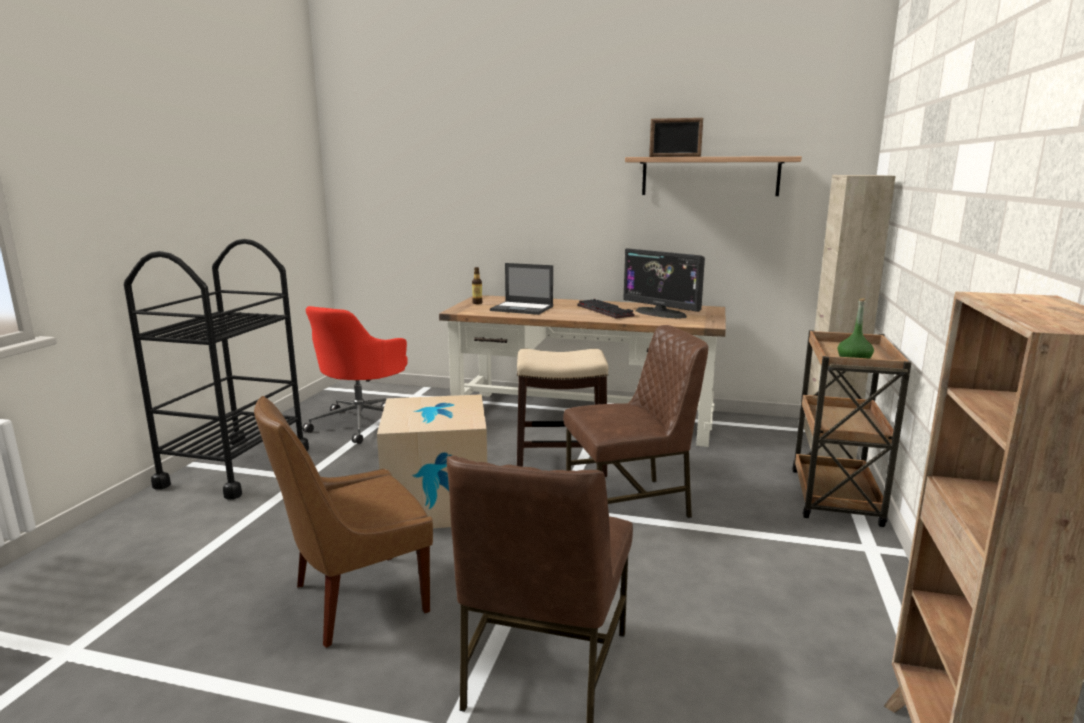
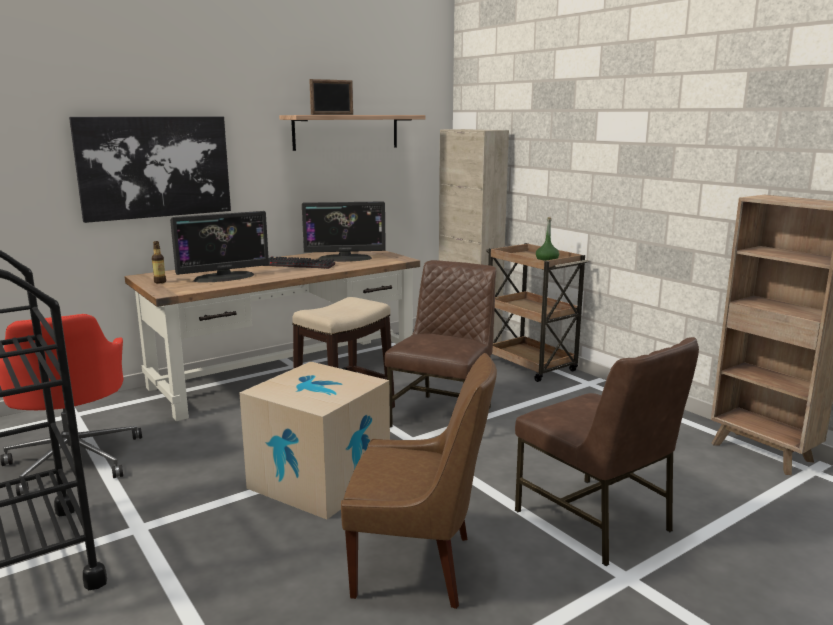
camera: 50 degrees left, 0 degrees up
brown chair [254,396,433,648] -> brown chair turned 90 degrees counterclockwise [341,353,497,609]
laptop [490,263,553,315] -> monitor [170,211,269,282]
none -> picture [69,116,231,223]

